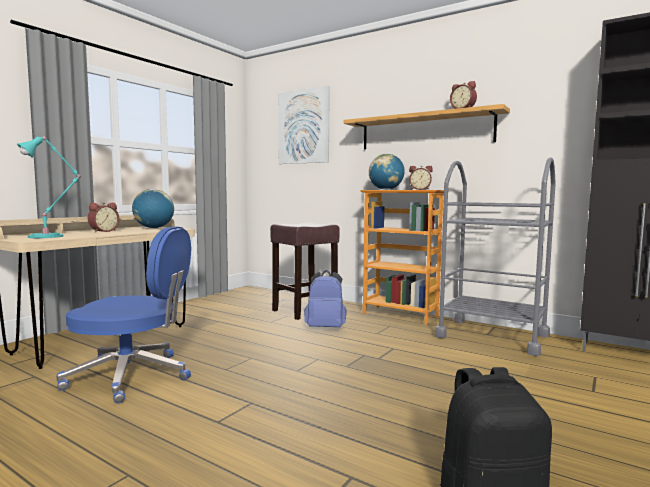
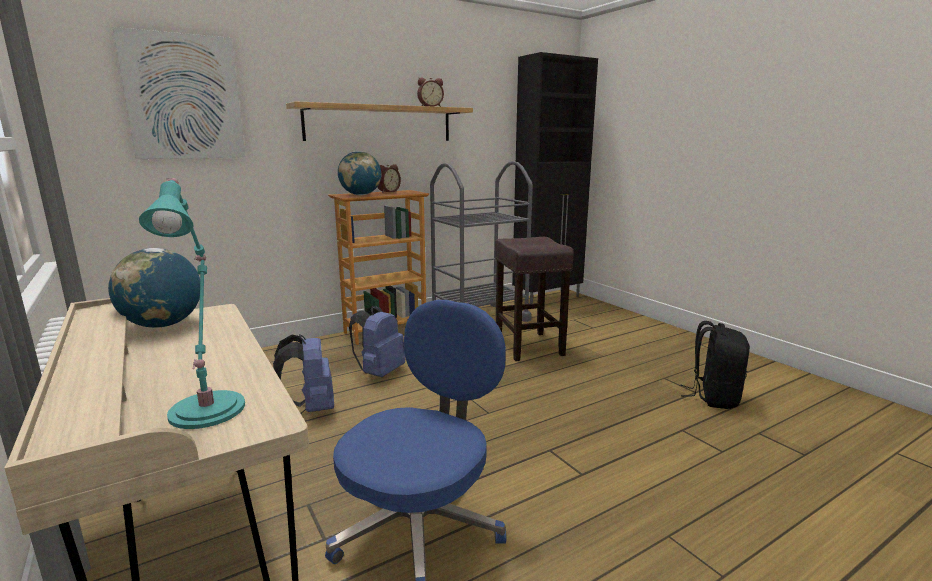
camera: 65 degrees left, 10 degrees up
alarm clock [88,203,119,232] -> none
brown stool [270,223,340,320] -> brown stool moved to [495,237,574,361]
none -> blue backpack [273,334,334,413]

